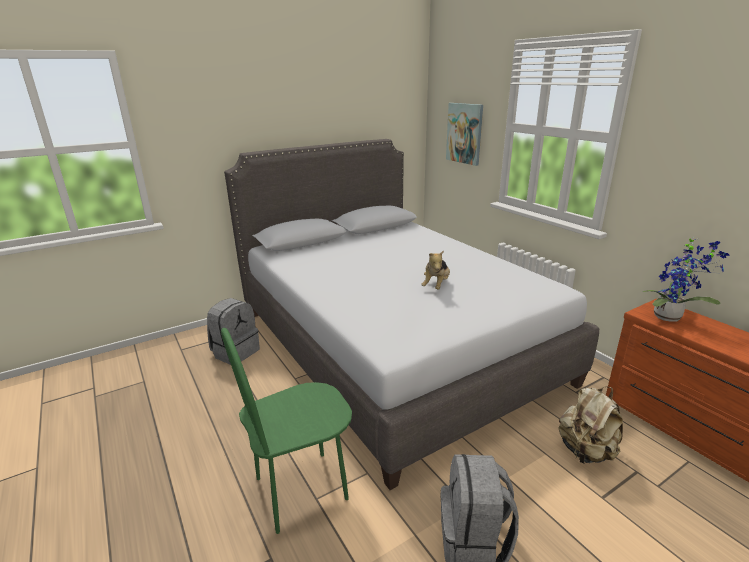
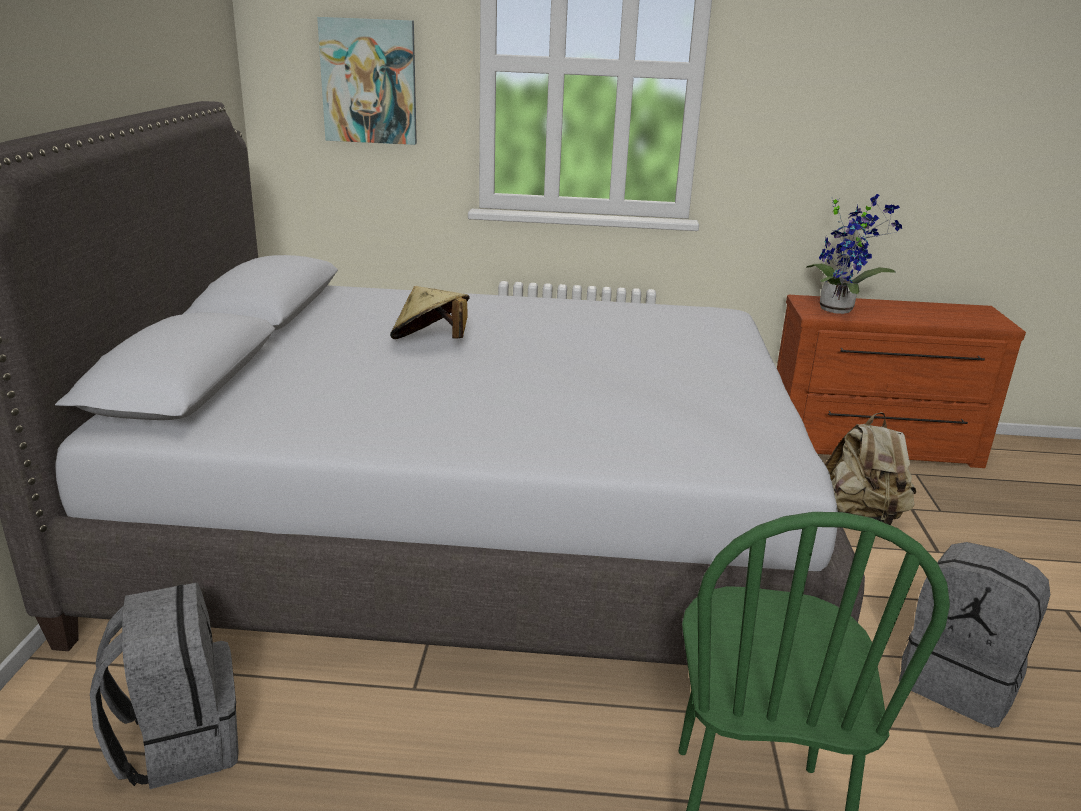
camera: 55 degrees left, 0 degrees up
plush toy [421,250,450,290] -> none
none -> beige hat [390,286,470,339]

